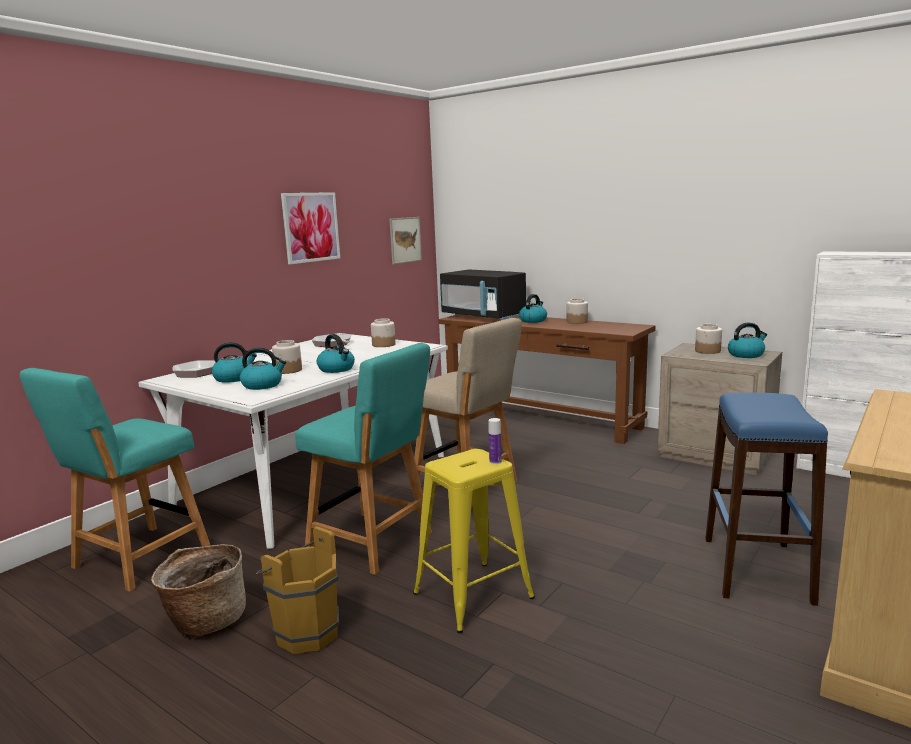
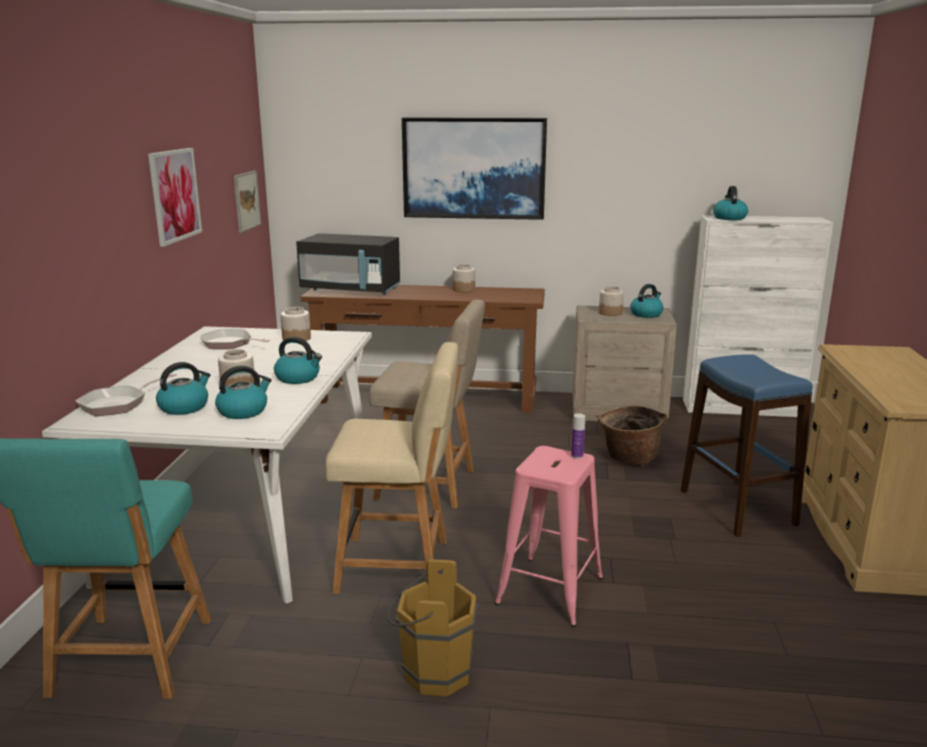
camera: 30 degrees left, 5 degrees up
basket [151,544,246,639] -> basket moved to [598,406,668,467]
turquoise chair [295,343,432,575] -> beige chair [325,342,459,594]
yellow stool [413,449,535,633] -> pink stool [495,446,603,627]
kettle [519,294,547,323] -> kettle moved to [713,186,748,220]
none -> picture [402,117,547,220]

